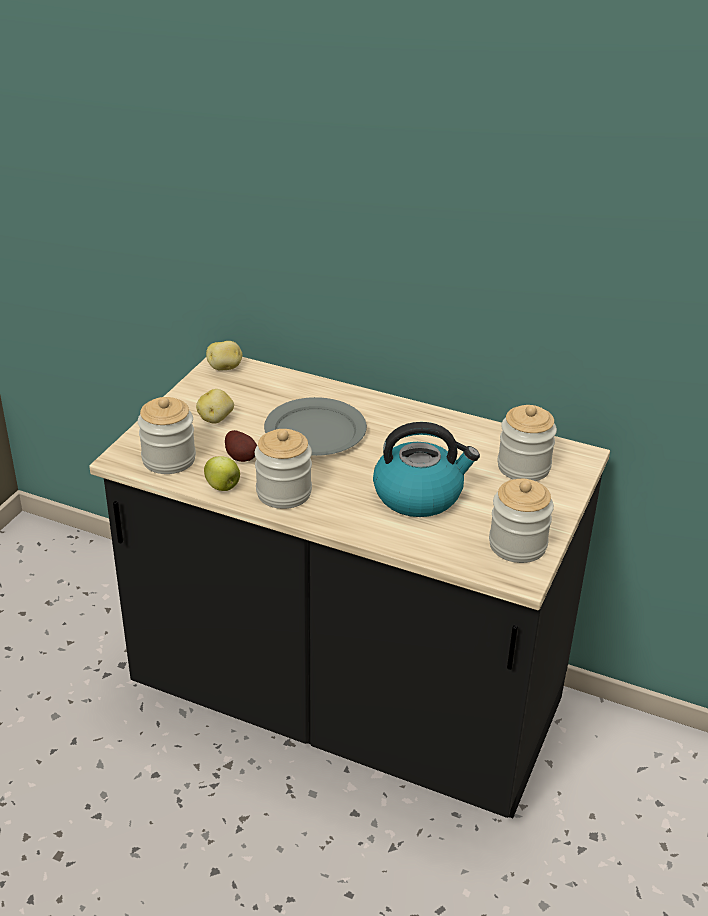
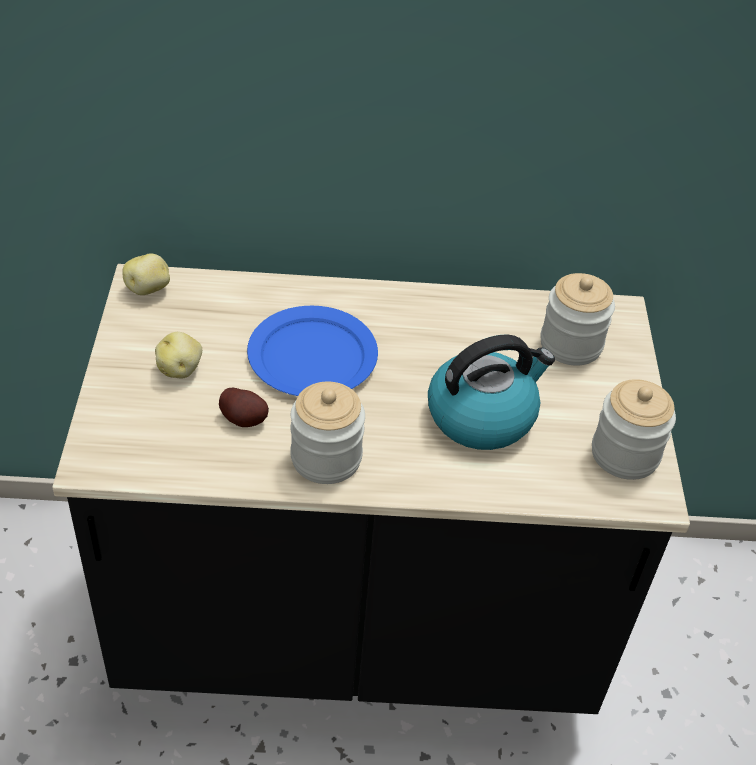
camera: 25 degrees left, 10 degrees up
jar [138,397,196,474] -> none
apple [204,456,240,491] -> none
grey plate [264,397,367,456] -> blue plate [247,306,378,396]

